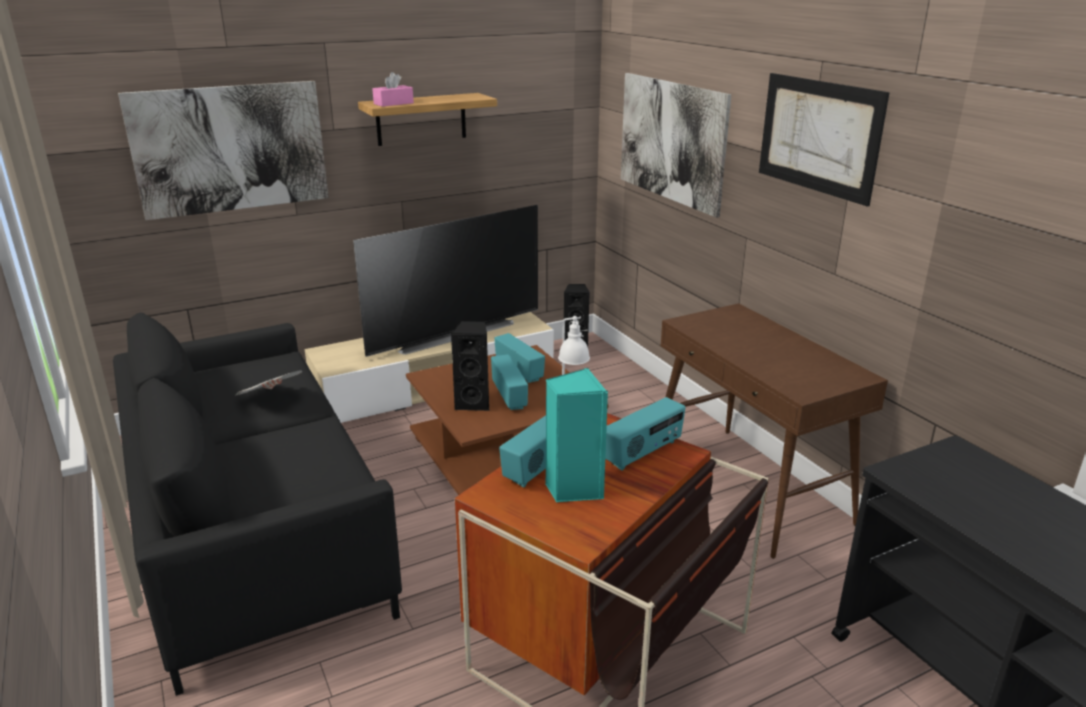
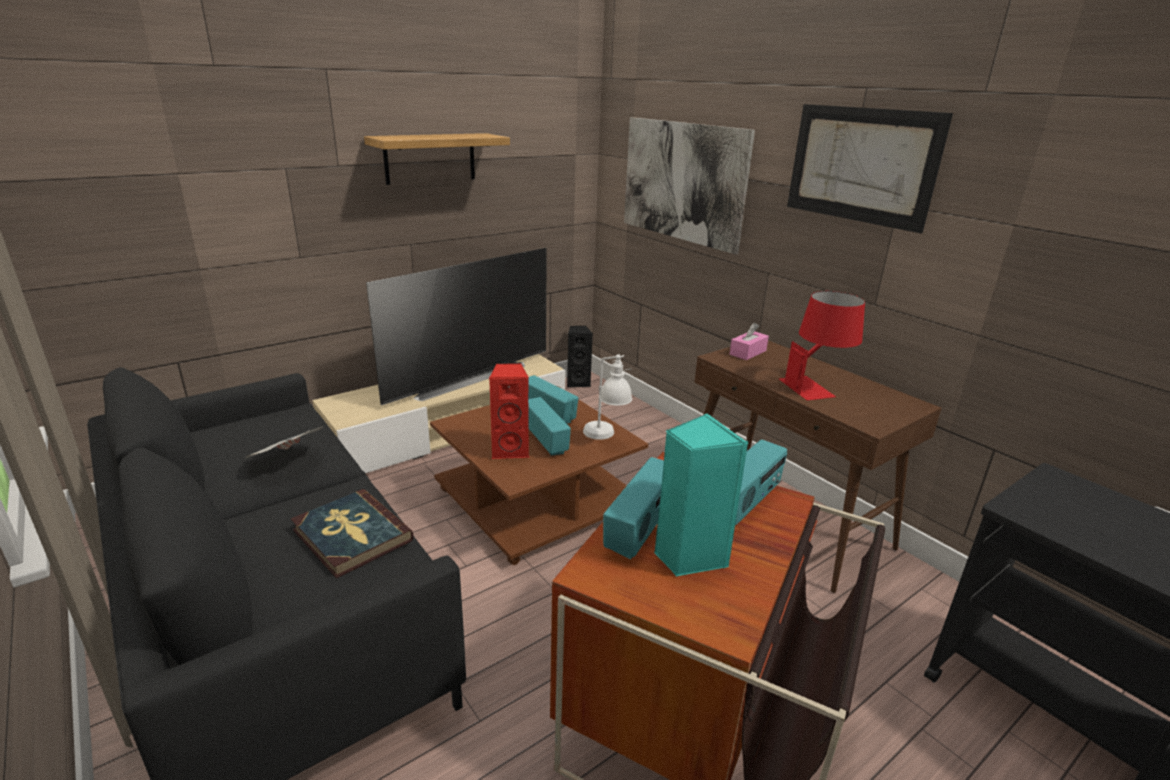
camera: 10 degrees left, 0 degrees up
picture [118,81,329,220] -> none
pink tissue box [372,72,414,107] -> pink tissue box moved to [730,323,769,360]
black speaker [450,321,489,411] -> red speaker [489,363,529,459]
none -> book [291,489,413,578]
none -> red table lamp [779,291,865,400]

